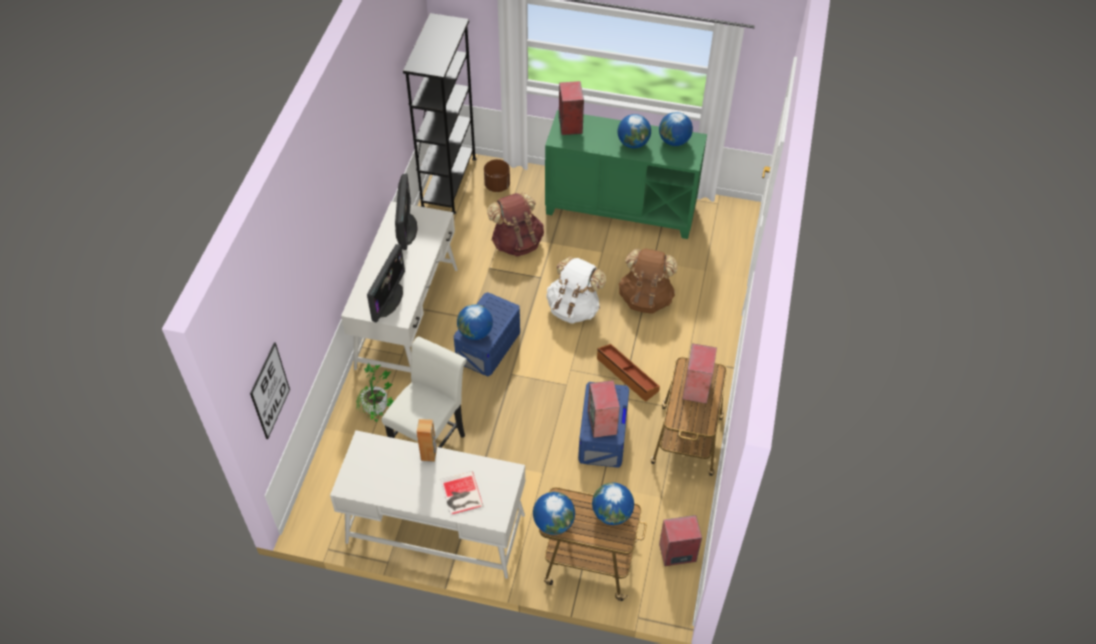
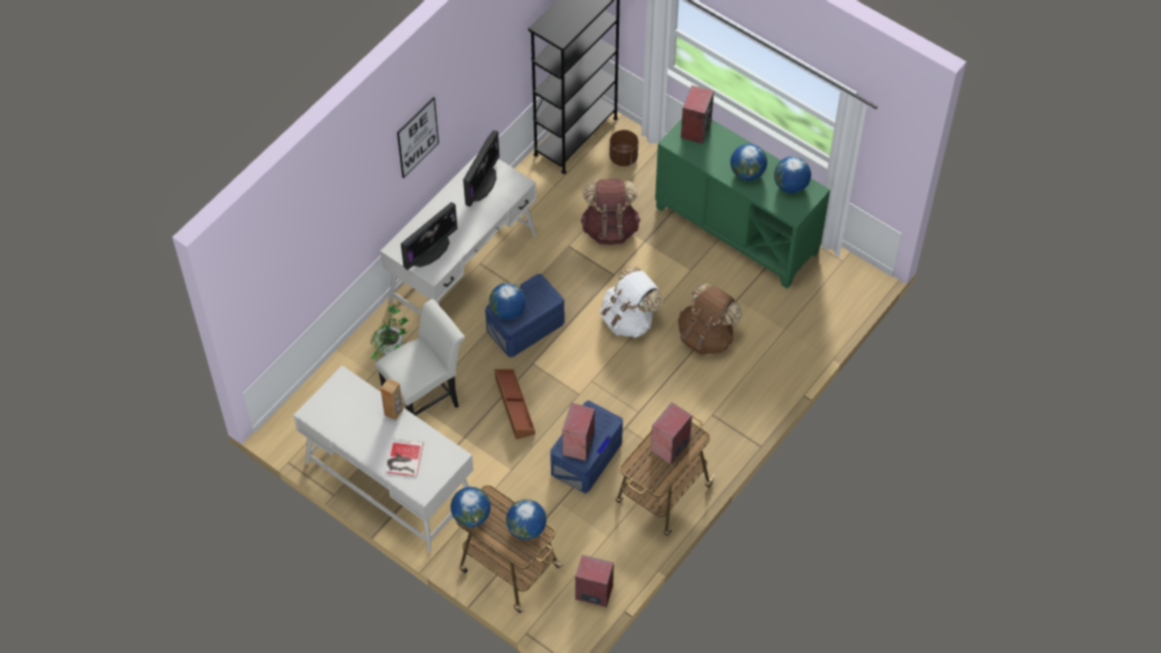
camera: 25 degrees right, 5 degrees up
picture [250,342,290,439] -> picture moved to [397,97,439,178]
brown storage box [597,344,660,402] -> brown storage box moved to [494,369,535,440]

